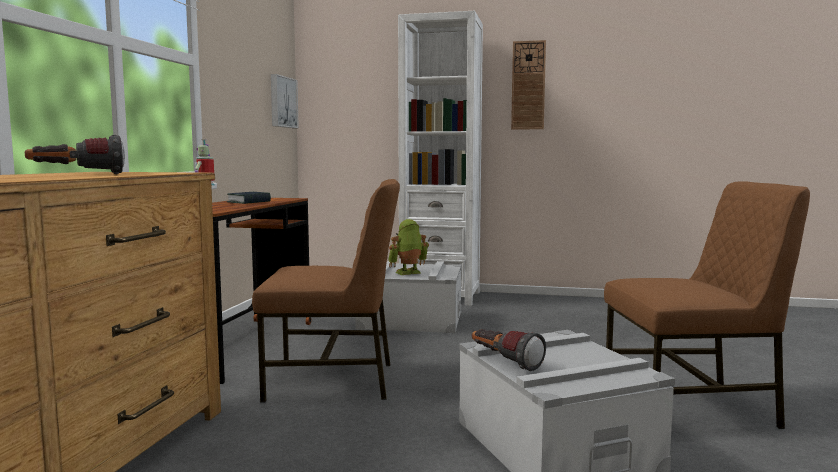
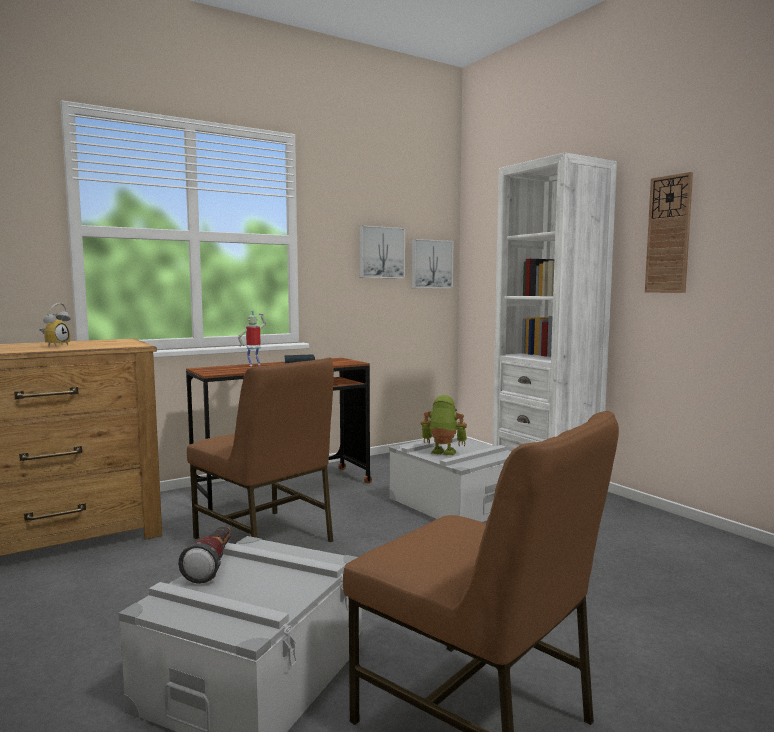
camera: 45 degrees right, 0 degrees up
flashlight [25,135,125,174] -> alarm clock [39,303,70,347]
none -> picture [359,225,405,278]

